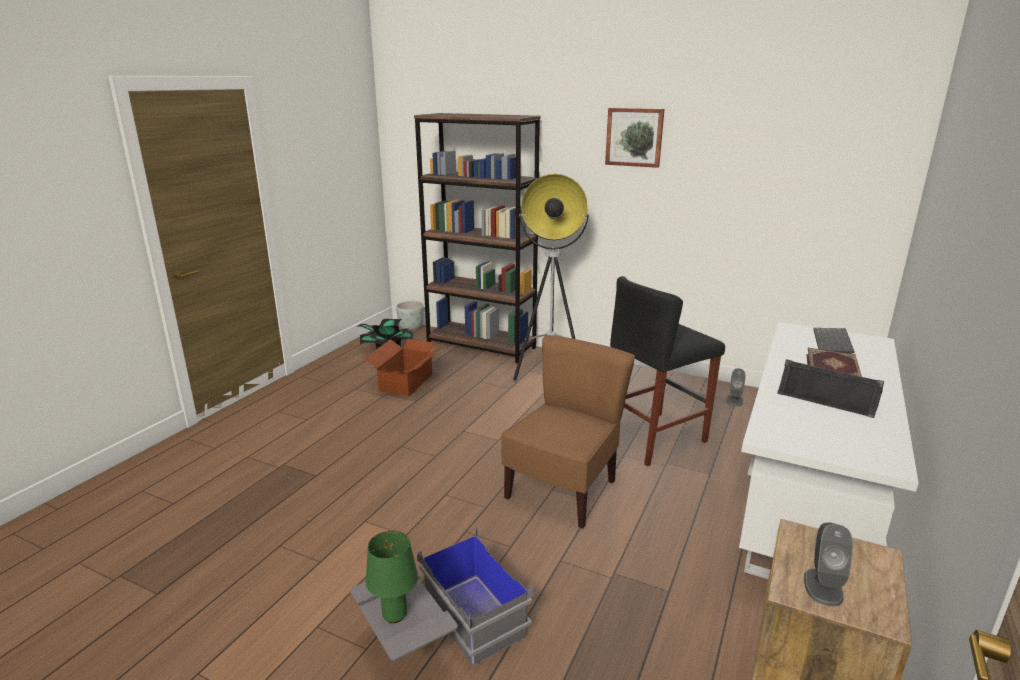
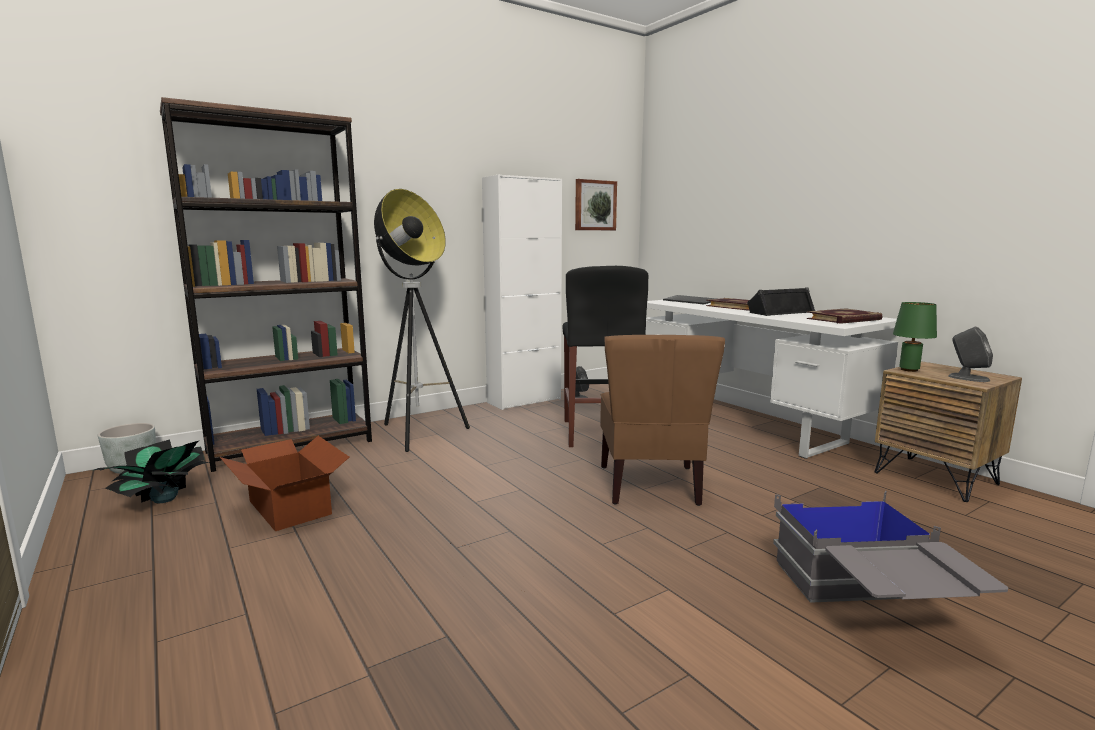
camera: 60 degrees left, 10 degrees down
green table lamp [366,531,418,623] -> green table lamp moved to [893,302,937,372]
brown chair [501,335,635,528] -> brown chair turned 150 degrees counterclockwise [600,335,725,506]
picture [605,108,664,168] -> picture moved to [575,179,617,230]
none -> white cabinet [482,175,562,410]
none -> book [807,308,883,324]

